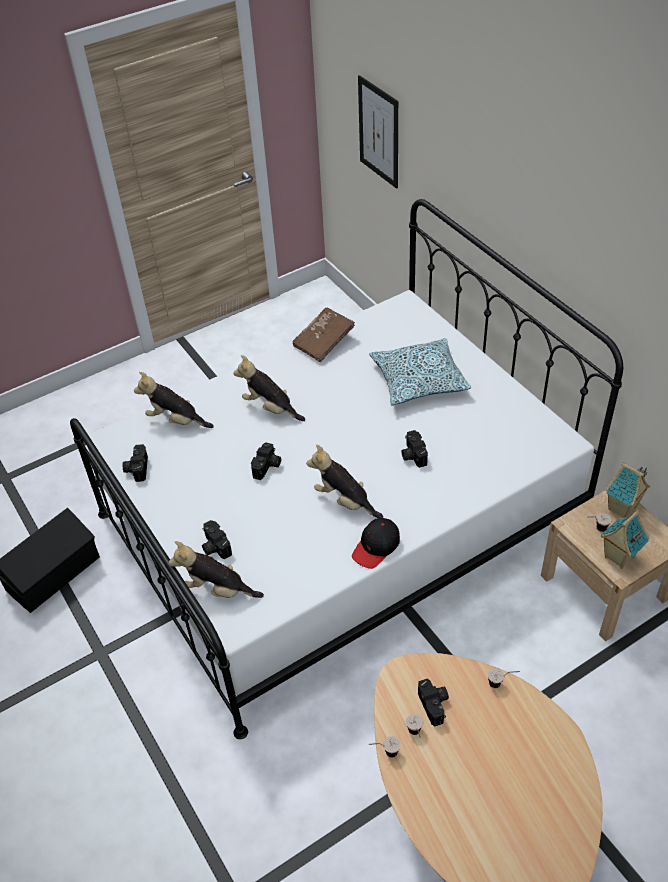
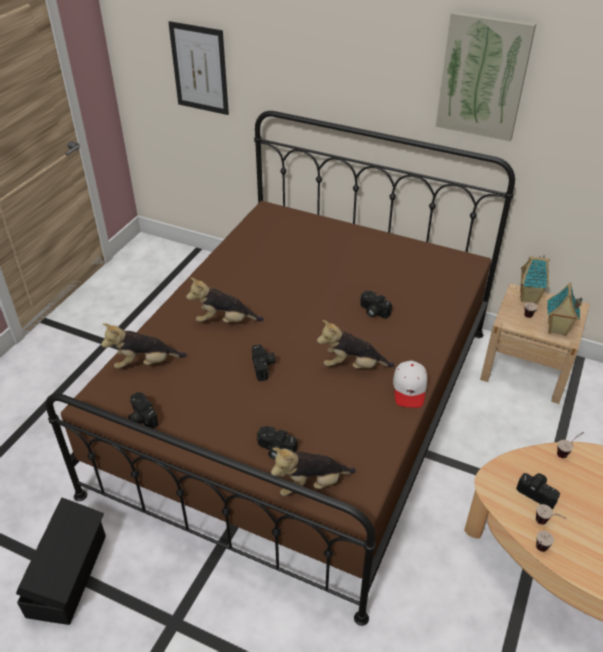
camera: 35 degrees left, 5 degrees down
white bed [70,199,623,739] -> brown bed [46,111,515,626]
brown book [293,308,355,362] -> none
black cap [352,518,400,569] -> white cap [393,361,427,408]
pillow [369,338,471,405] -> none
none -> picture [436,11,536,141]

